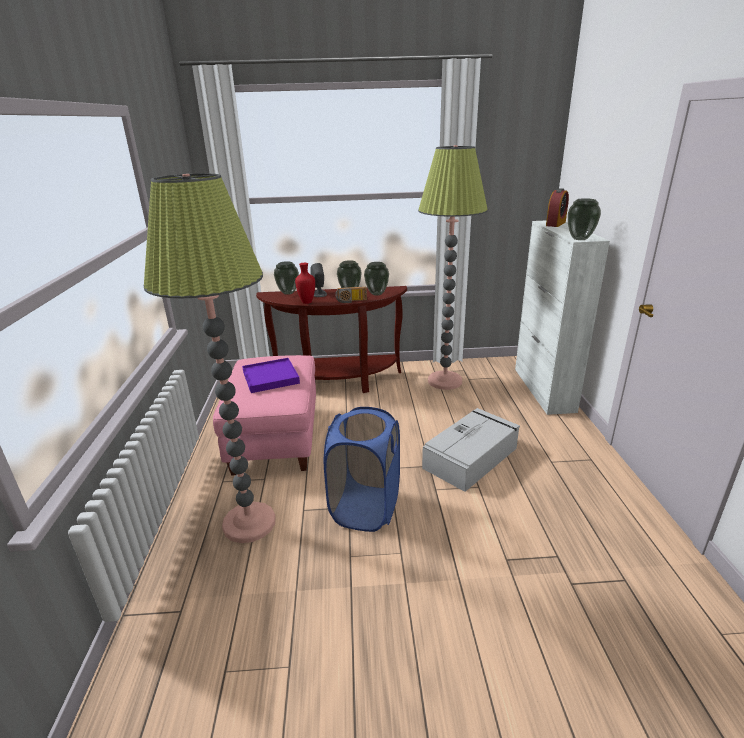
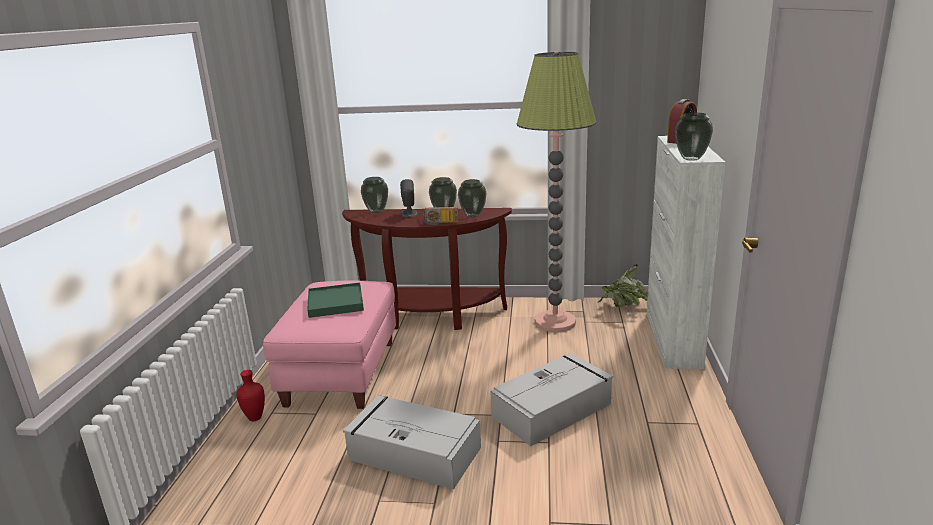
camera: 10 degrees right, 5 degrees down
floor lamp [143,173,275,543] -> none
purple tray [242,358,300,393] -> green tray [307,282,364,318]
red vase [295,263,315,304] -> red vase moved to [236,370,265,421]
blue laundry basket [324,407,400,532] -> grey storage box [343,395,481,489]
none -> potted plant [598,264,648,307]

